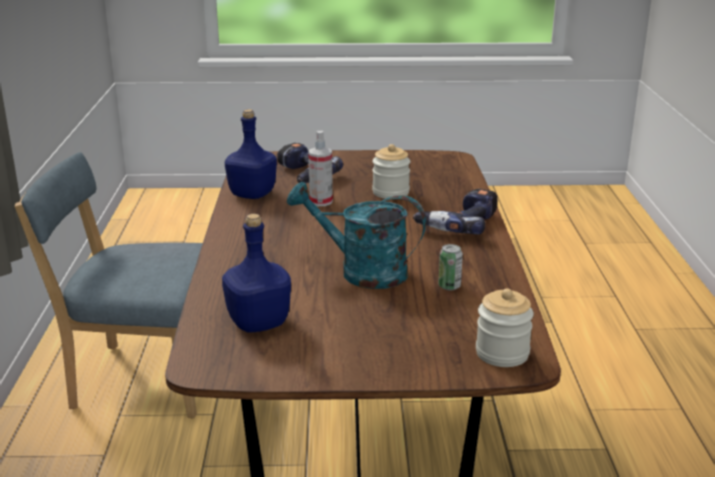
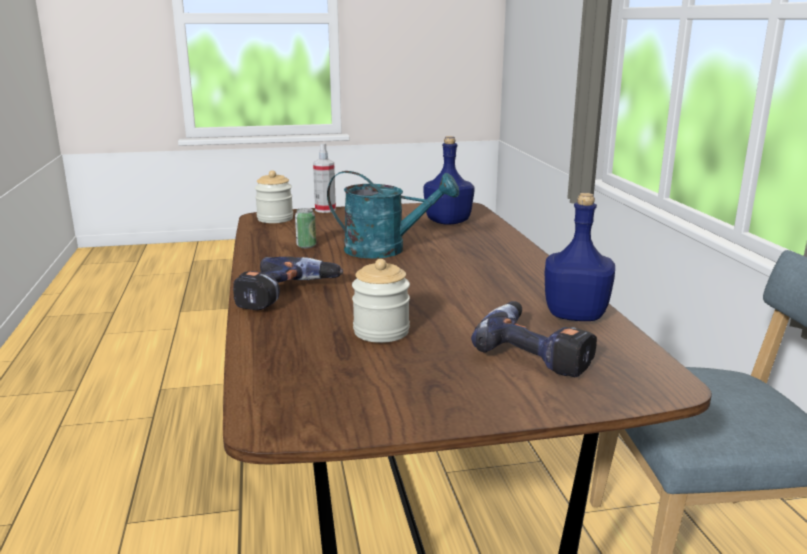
camera: 170 degrees right, 5 degrees down
spray bottle [308,131,333,206] -> spray bottle moved to [313,143,336,213]

